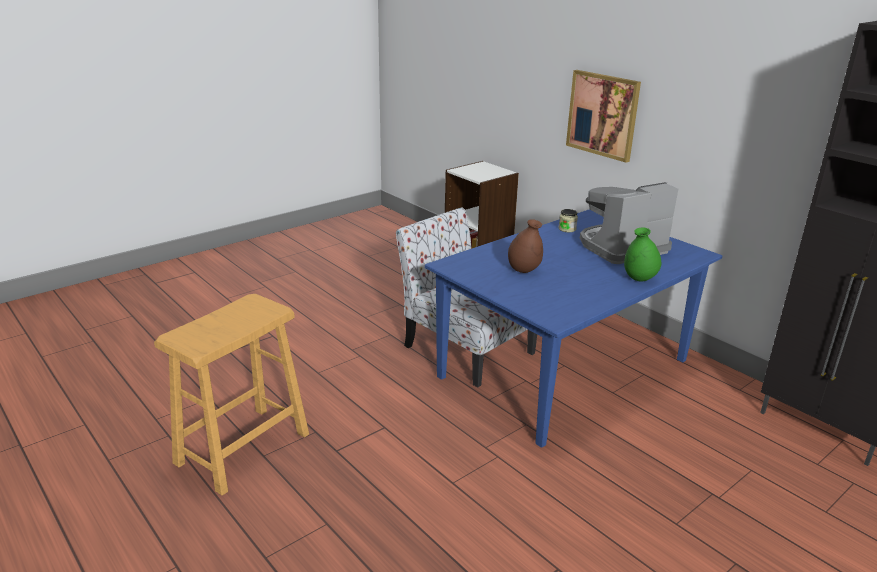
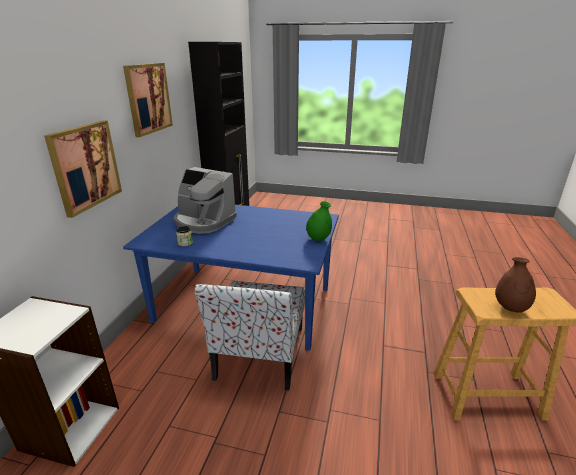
camera: 125 degrees left, 0 degrees up
brown vase [508,219,543,273] -> brown vase moved to [495,257,536,313]
green vase [624,227,661,282] -> green vase moved to [306,201,332,241]
none -> picture [123,63,173,137]

